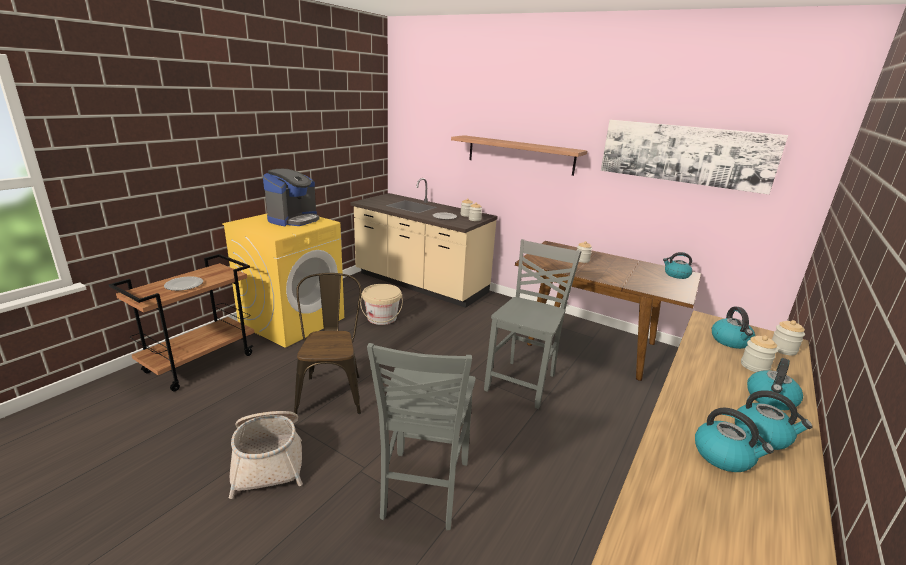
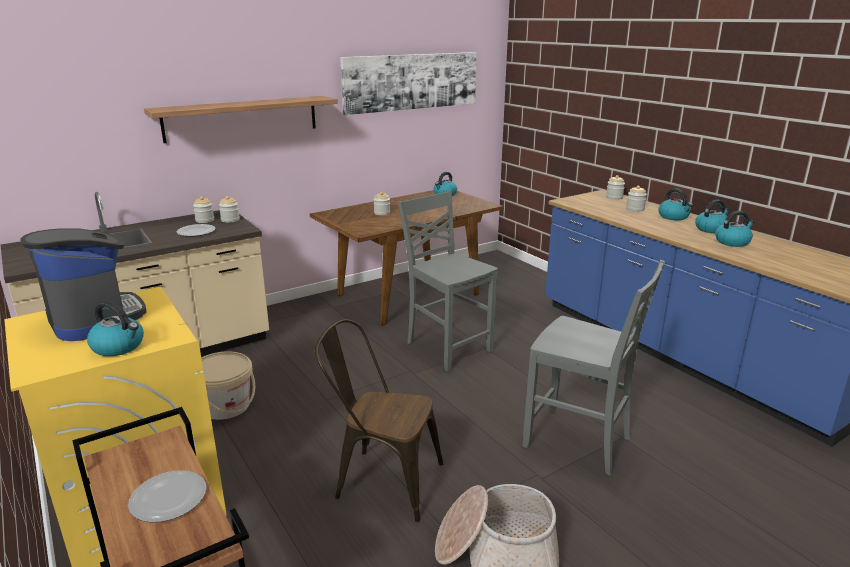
camera: 65 degrees left, 0 degrees up
kettle [712,307,755,349] -> kettle moved to [87,301,144,356]

